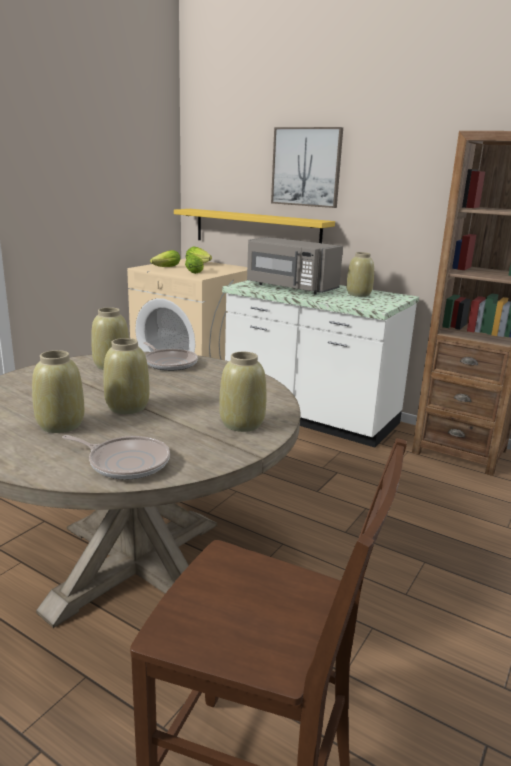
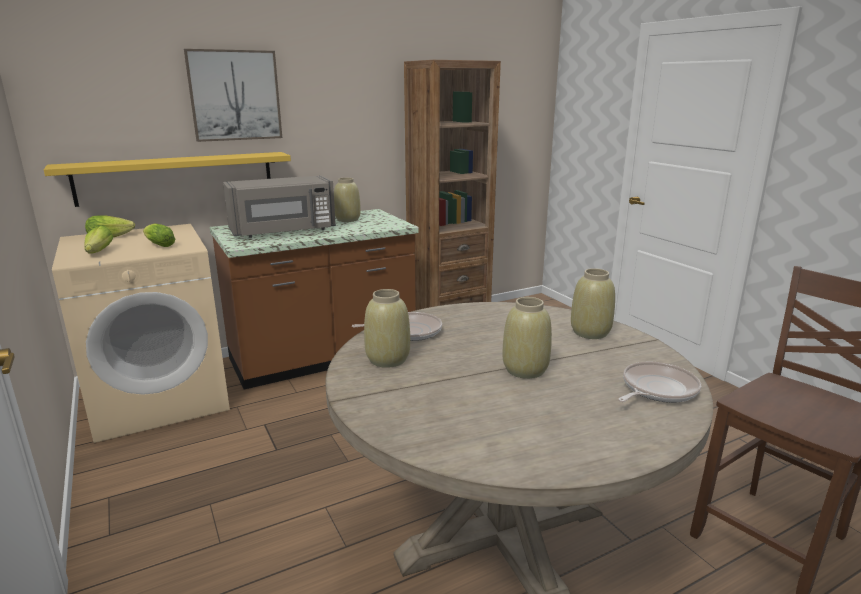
camera: 60 degrees left, 0 degrees up
beige vase [32,350,84,433] -> none
white counter [222,280,419,448] -> brown counter [210,209,419,390]

